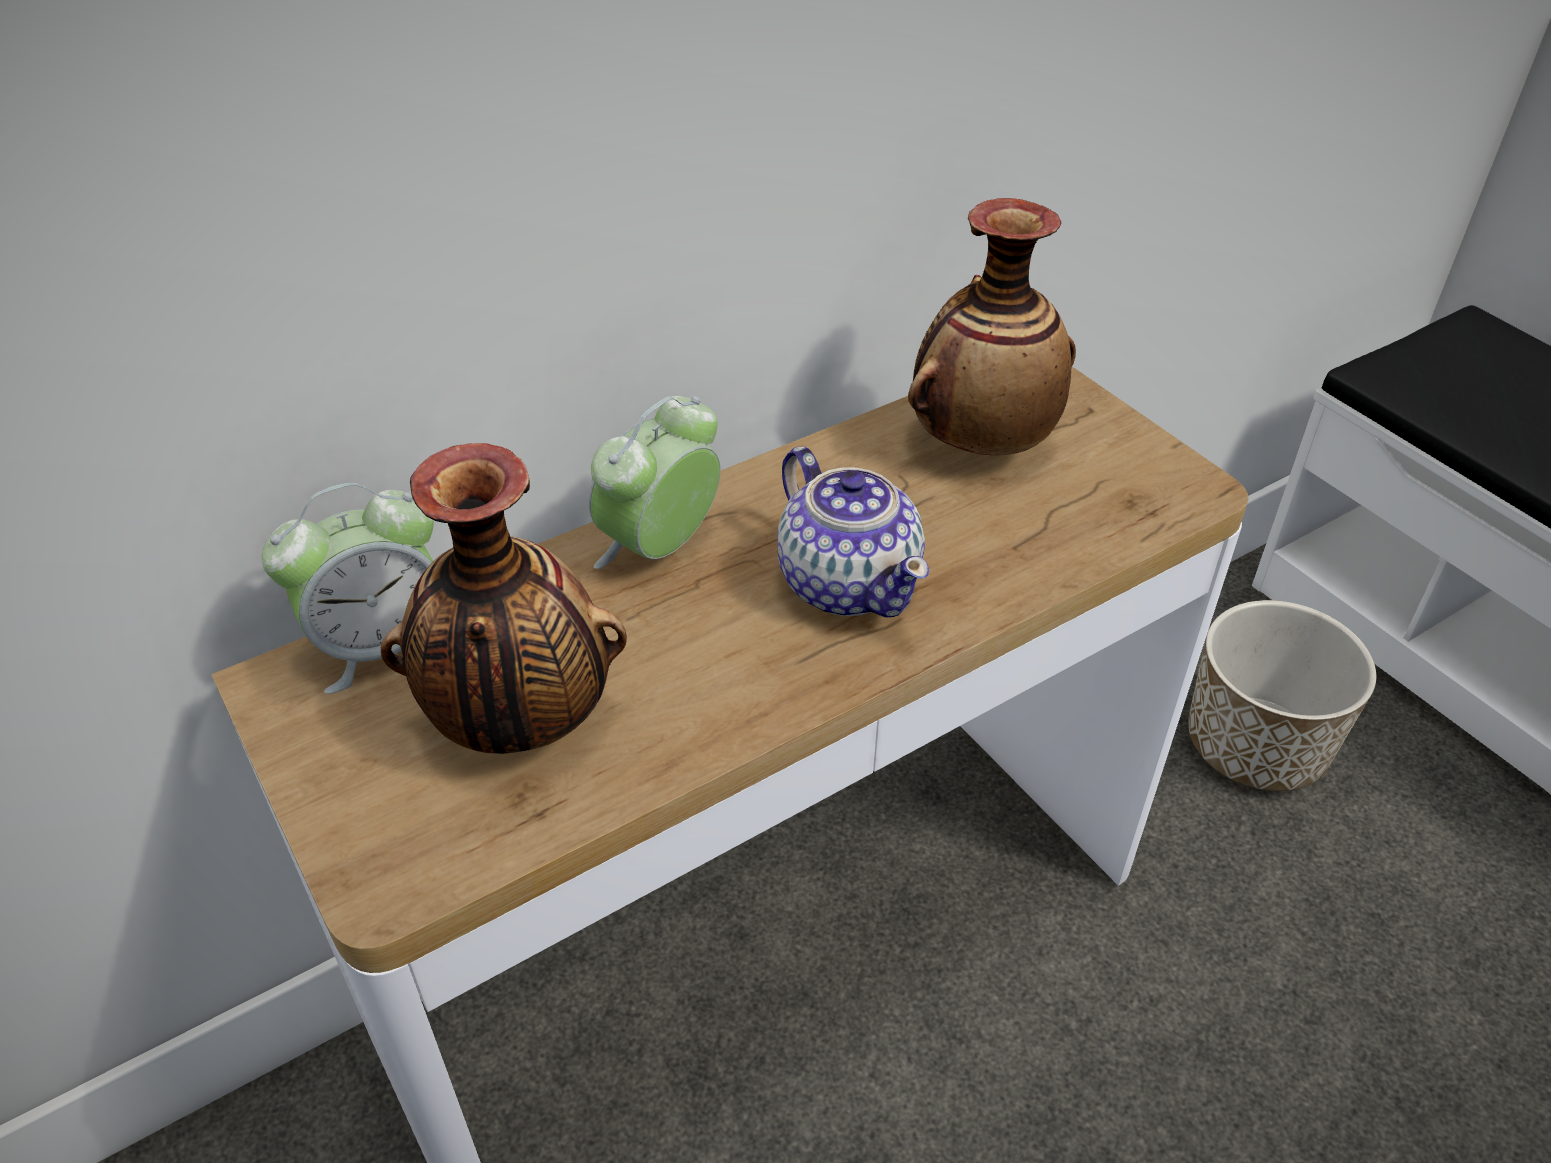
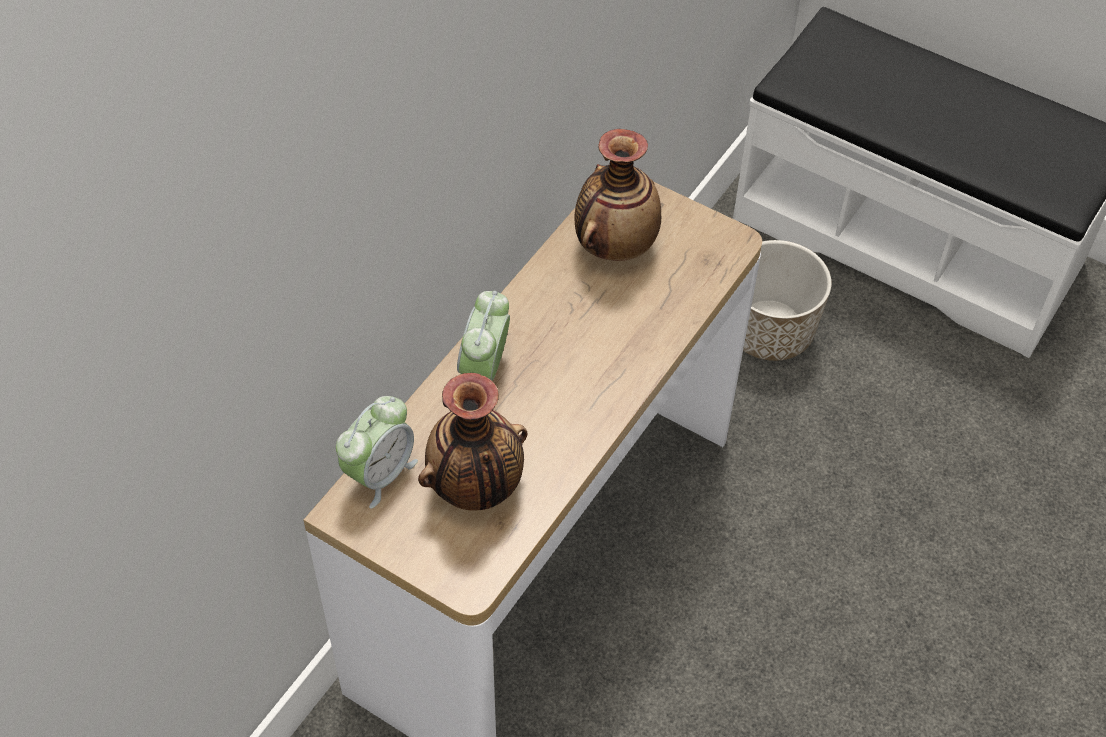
camera: 25 degrees left, 10 degrees up
teapot [777,447,929,618] -> none

